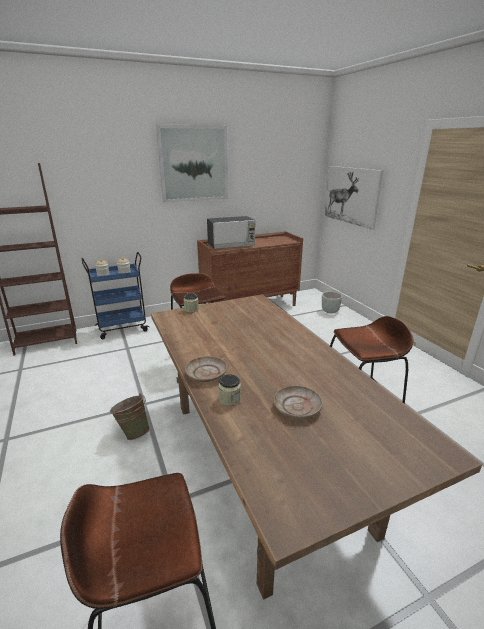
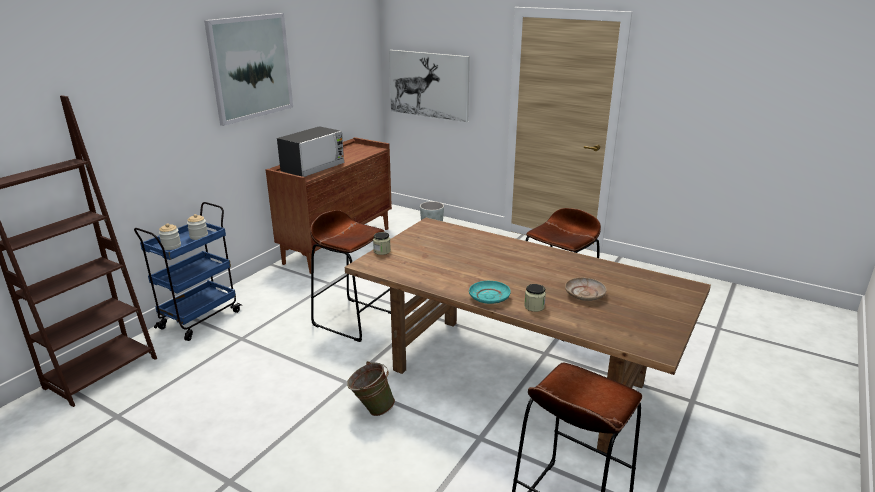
camera: 35 degrees left, 0 degrees up
beige plate [185,356,227,382] -> turquoise plate [469,281,511,304]

